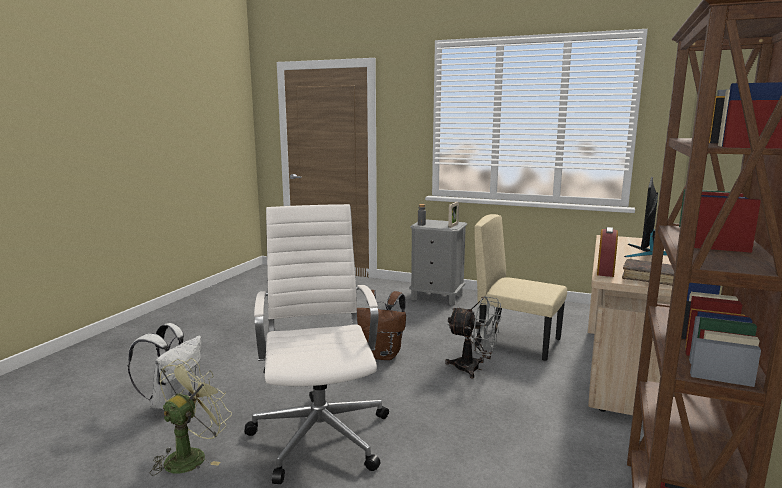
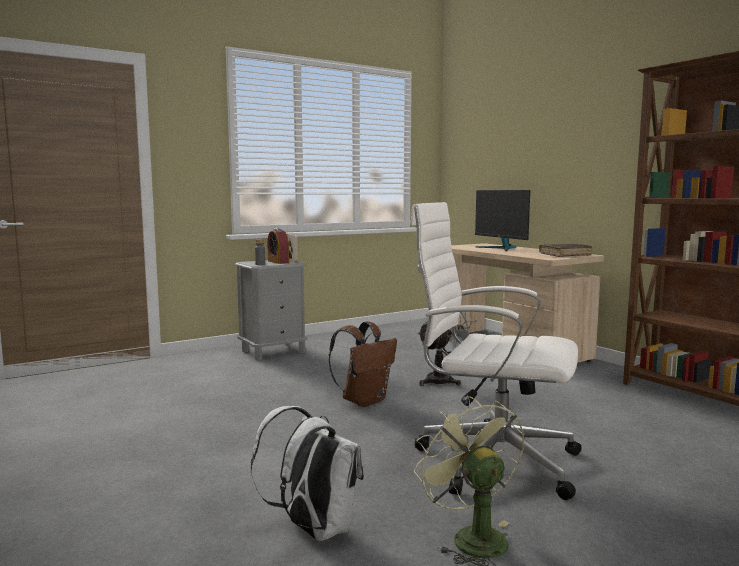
camera: 55 degrees left, 5 degrees down
beige chair [475,214,567,361] -> none
alarm clock [597,227,618,277] -> alarm clock moved to [267,228,289,264]

